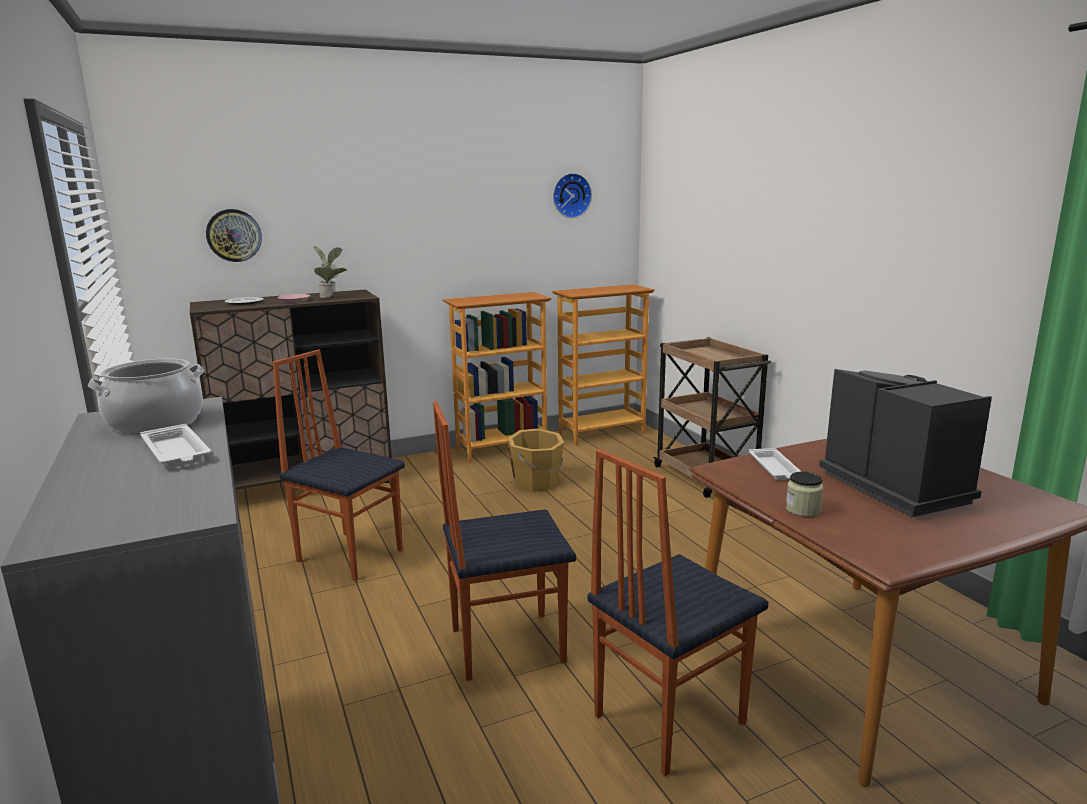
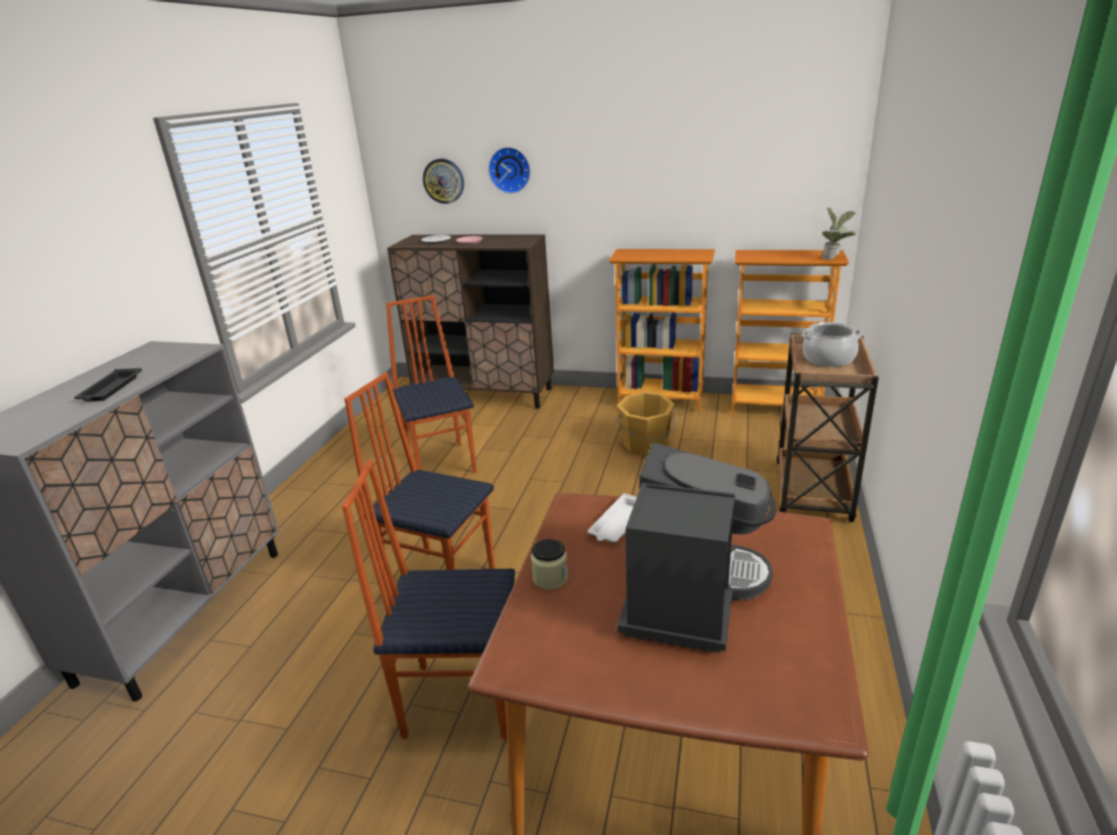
camera: 40 degrees right, 10 degrees up
cooking pot [88,359,204,434] -> cooking pot moved to [802,322,863,367]
white tray [140,424,211,468] -> black tray [74,368,142,402]
potted plant [313,246,347,298] -> potted plant moved to [822,208,856,260]
wall clock [553,173,592,218] -> wall clock moved to [488,147,531,194]

